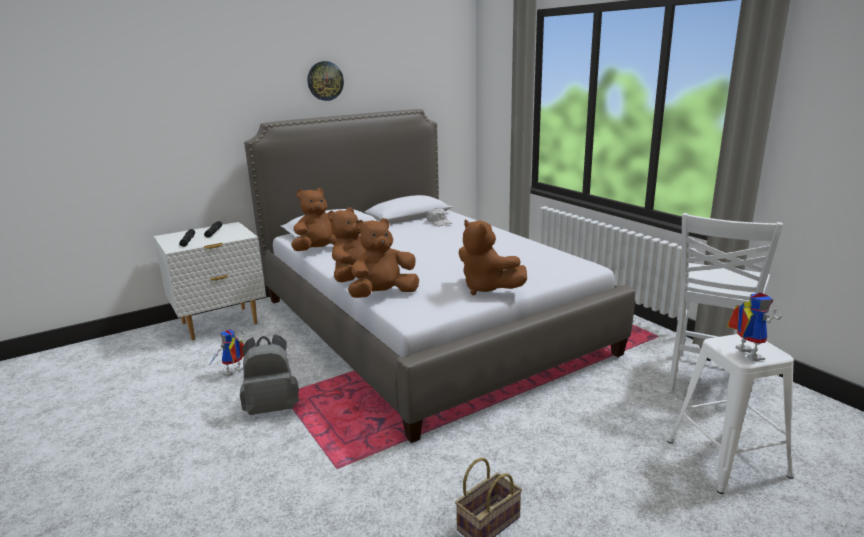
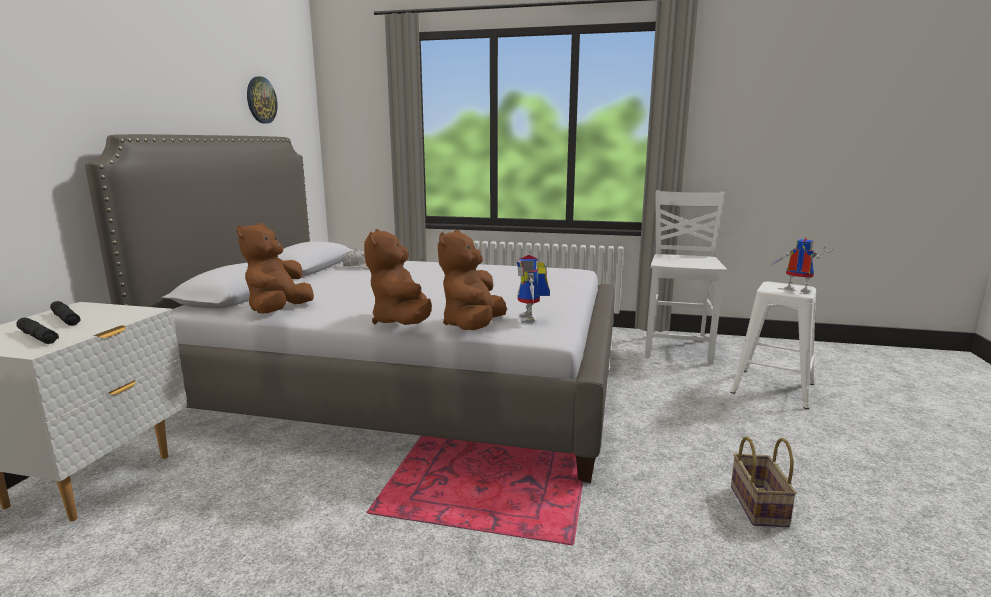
camera: 45 degrees left, 5 degrees down
toy robot [210,328,248,377] -> toy robot moved to [516,255,550,323]
grey backpack [240,335,299,415] -> none
wall clock [308,61,344,101] -> wall clock moved to [247,76,278,124]
brown plush toy [459,220,527,295] -> none
white chair [668,213,783,391] -> white chair turned 150 degrees counterclockwise [645,190,727,364]

